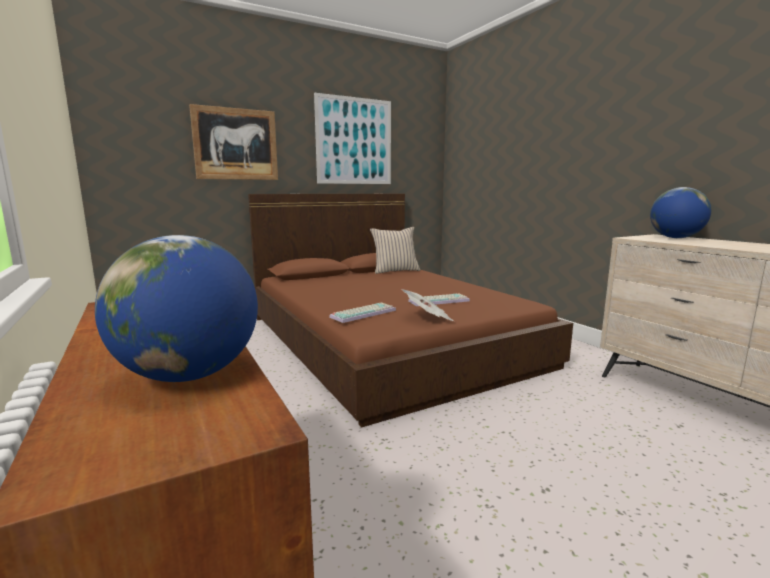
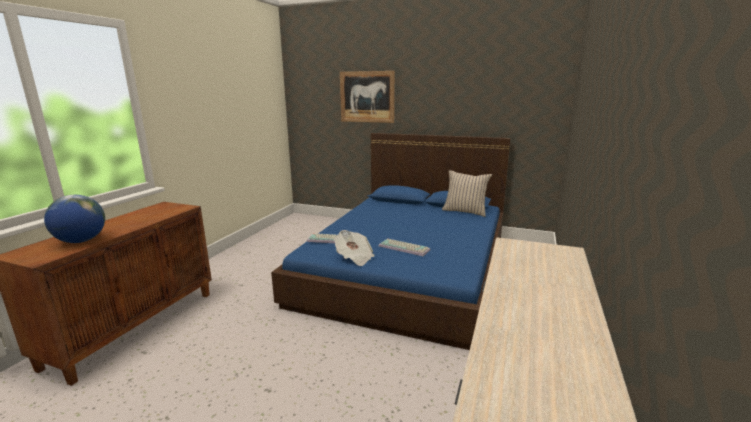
camera: 50 degrees right, 5 degrees up
brown bed [248,194,573,427] -> blue bed [271,133,511,350]
picture [314,93,391,184] -> none
globe [650,187,711,238] -> none

